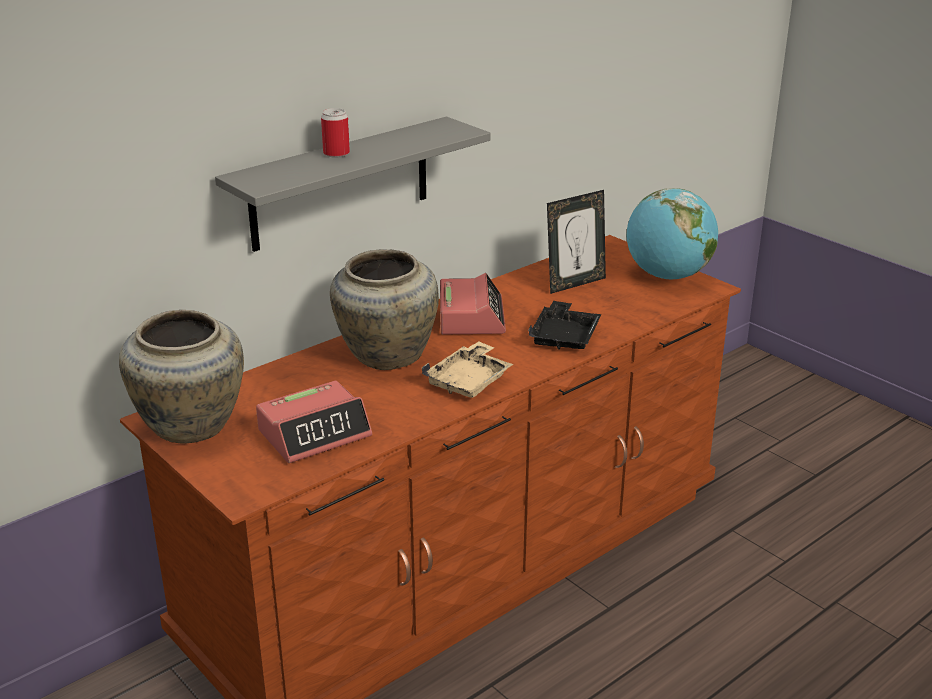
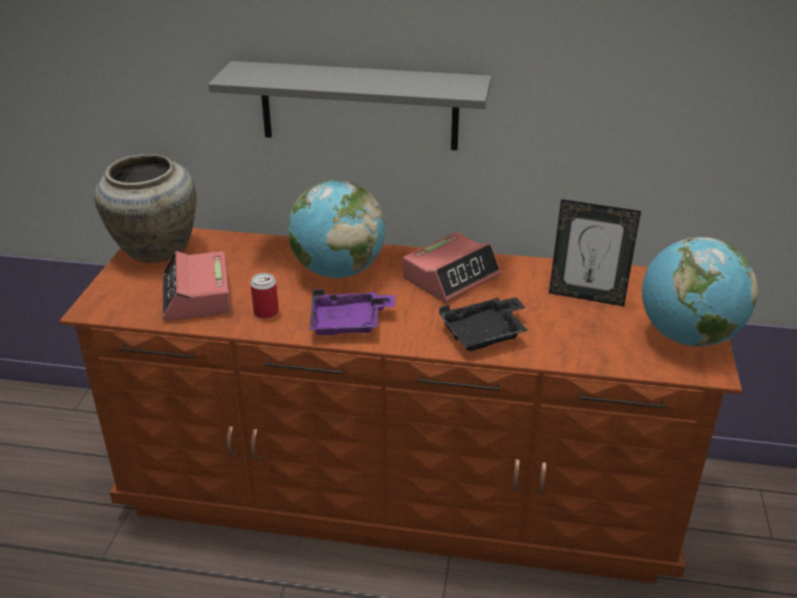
camera: 50 degrees right, 5 degrees up
alarm clock [256,381,372,463] -> alarm clock turned 60 degrees clockwise [162,251,232,321]
can [321,108,350,158] -> can moved to [250,273,279,319]
beige vase [330,250,439,370] -> globe [288,180,385,278]
beige tray [422,341,513,398] -> purple tray [309,289,395,335]

